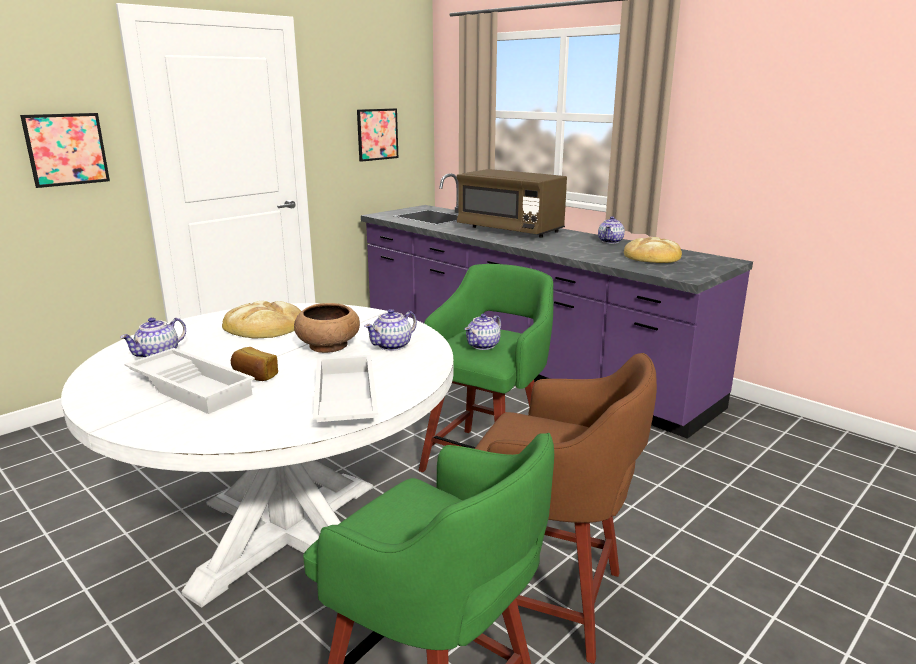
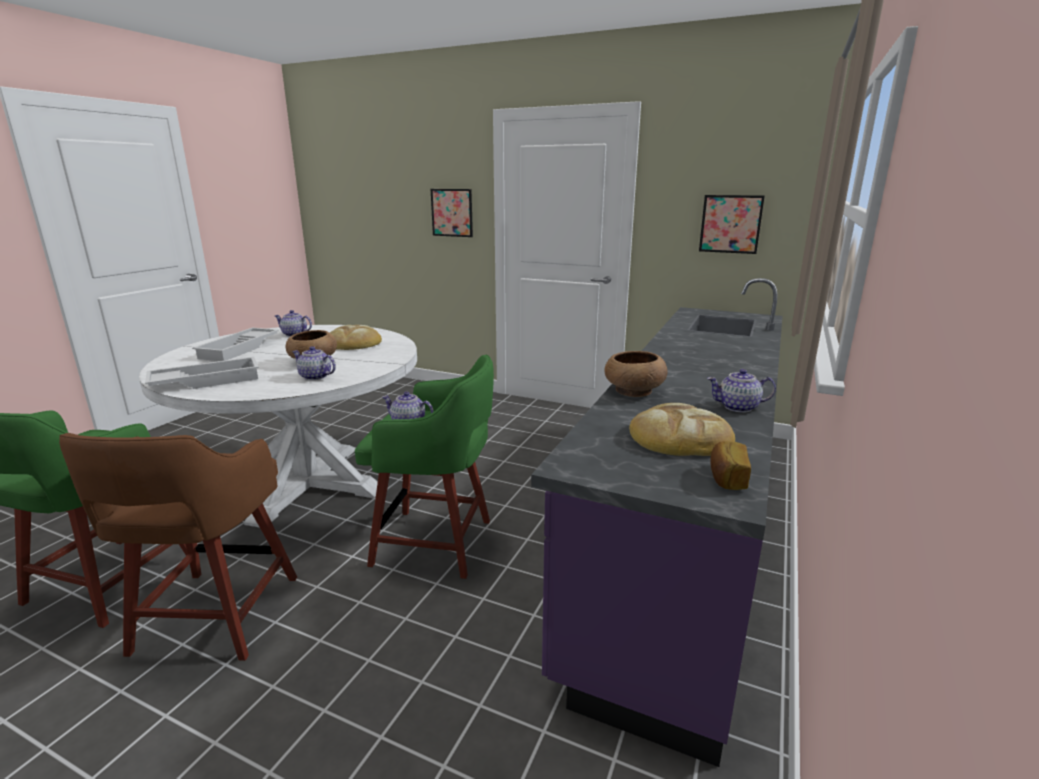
camera: 70 degrees right, 0 degrees up
bread [231,347,278,381] -> bread moved to [710,441,751,490]
brown microwave [457,169,567,238] -> none
none -> brown bowl [604,351,668,397]

